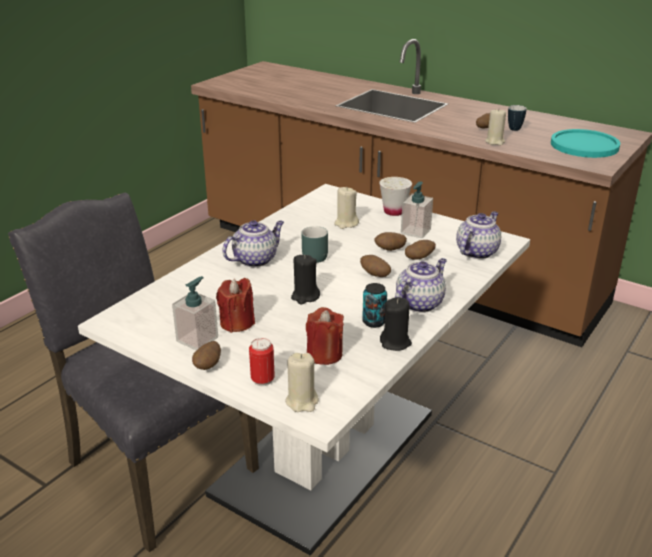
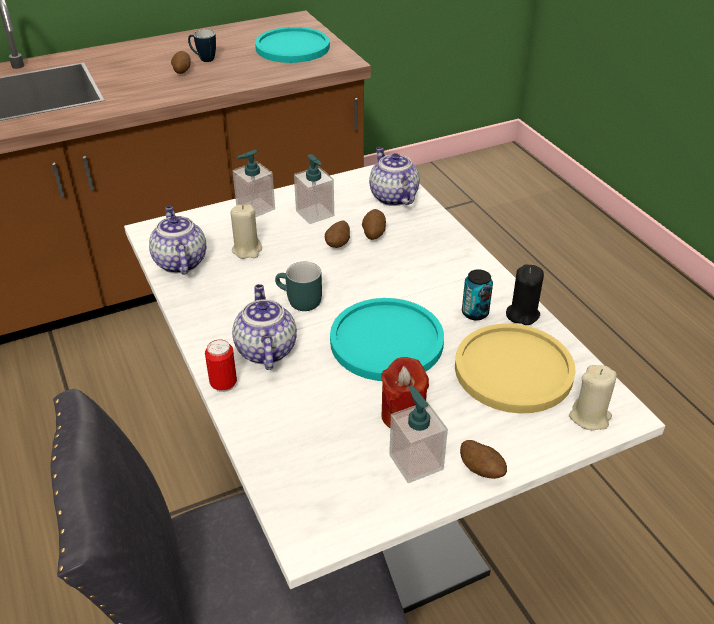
camera: 60 degrees left, 10 degrees up
can [249,338,275,386] -> can moved to [205,339,237,392]
black candle [291,255,320,304] -> turquoise plate [330,298,444,381]
red candle [306,307,344,365] -> yellow plate [455,324,576,413]
potato [360,255,391,277] -> none
white cup [379,177,412,216] -> soap dispenser [232,150,275,217]
teapot [395,258,447,313] -> teapot moved to [149,206,206,275]
beige candle [485,109,506,146] -> none

